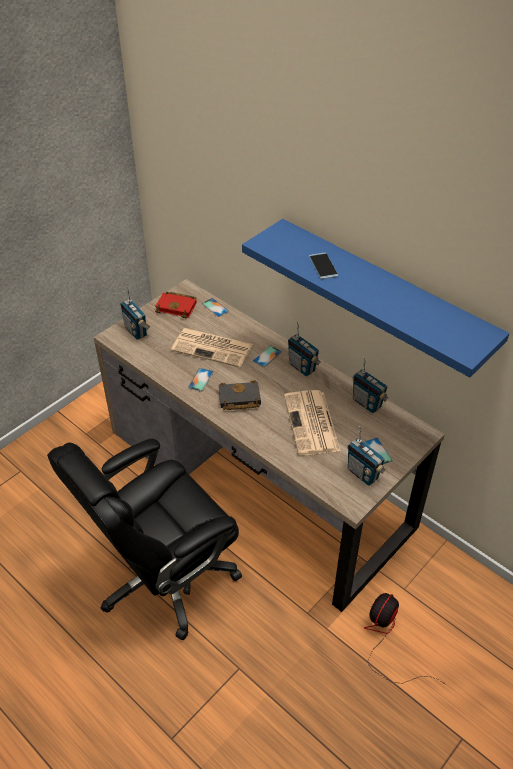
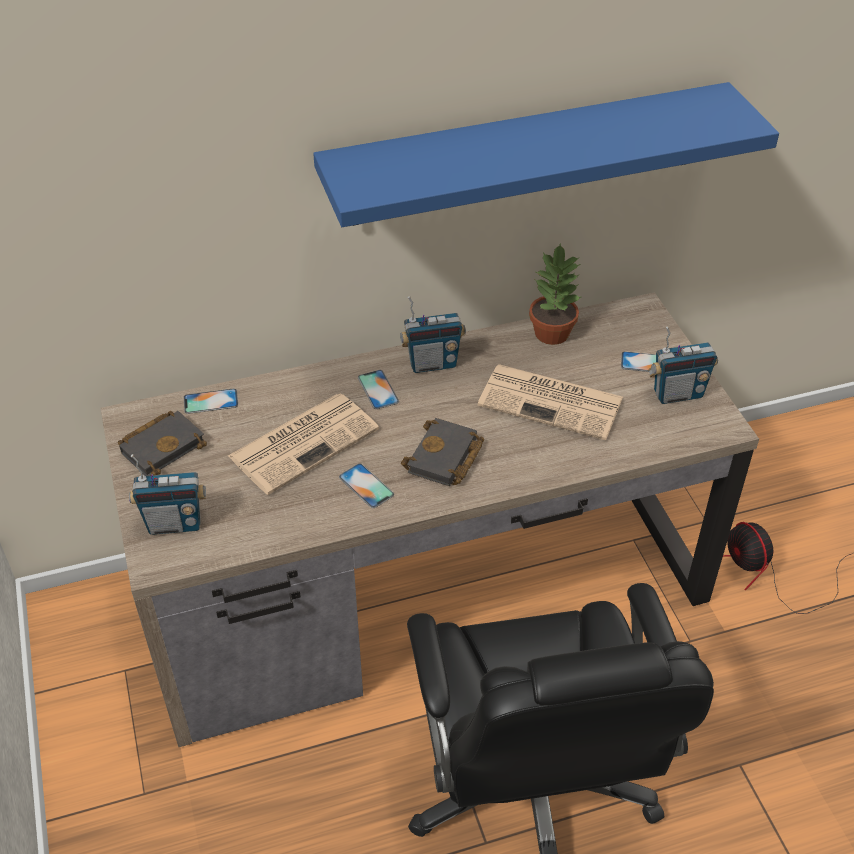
camera: 60 degrees left, 0 degrees up
red book [155,292,197,318] -> black book [118,411,207,476]
phone [309,253,338,279] -> none
radio [353,357,388,413] -> potted plant [529,243,581,345]

